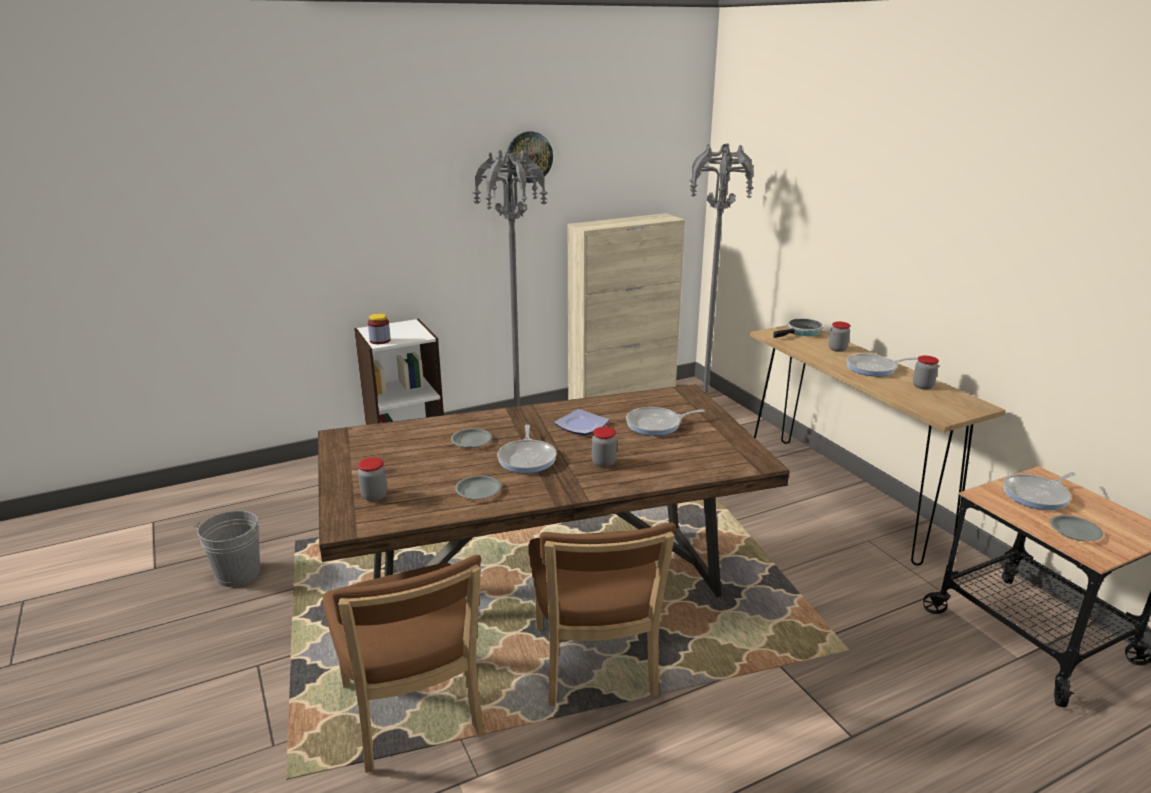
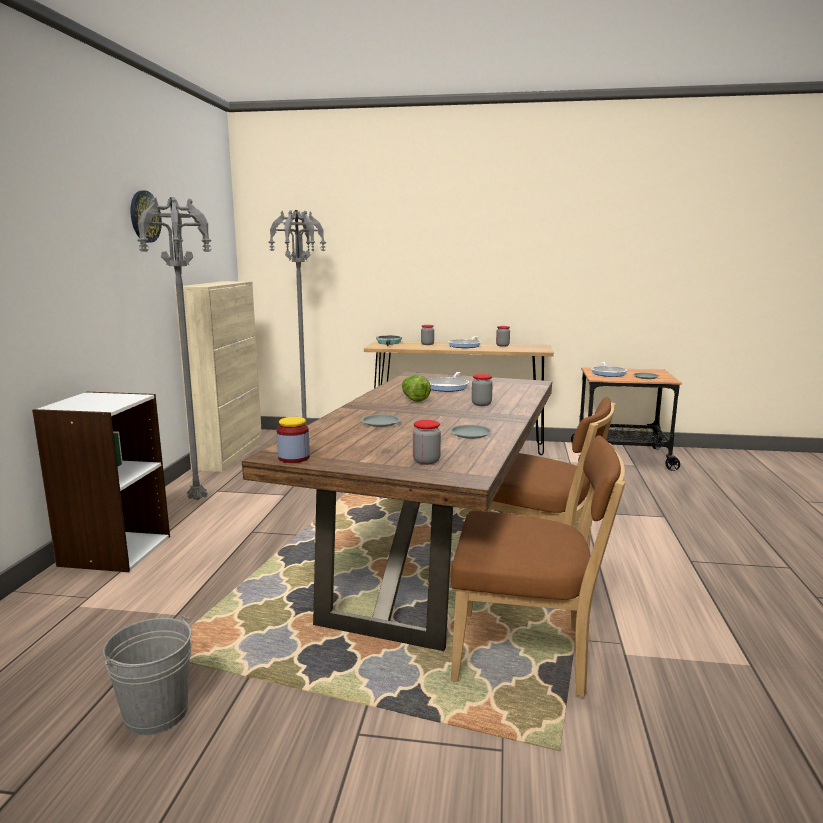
camera: 55 degrees left, 10 degrees down
jar [368,313,391,344] -> jar moved to [277,417,310,463]
frying pan [497,424,557,473] -> none
plate [554,409,610,435] -> lettuce [402,375,431,402]

